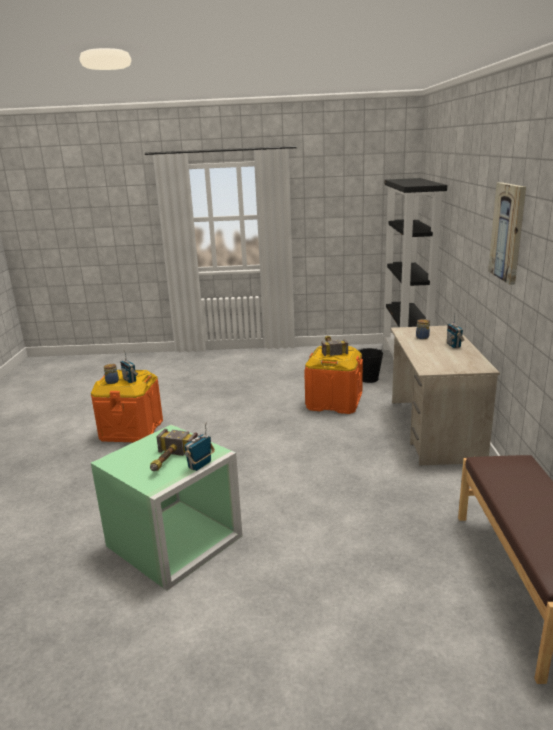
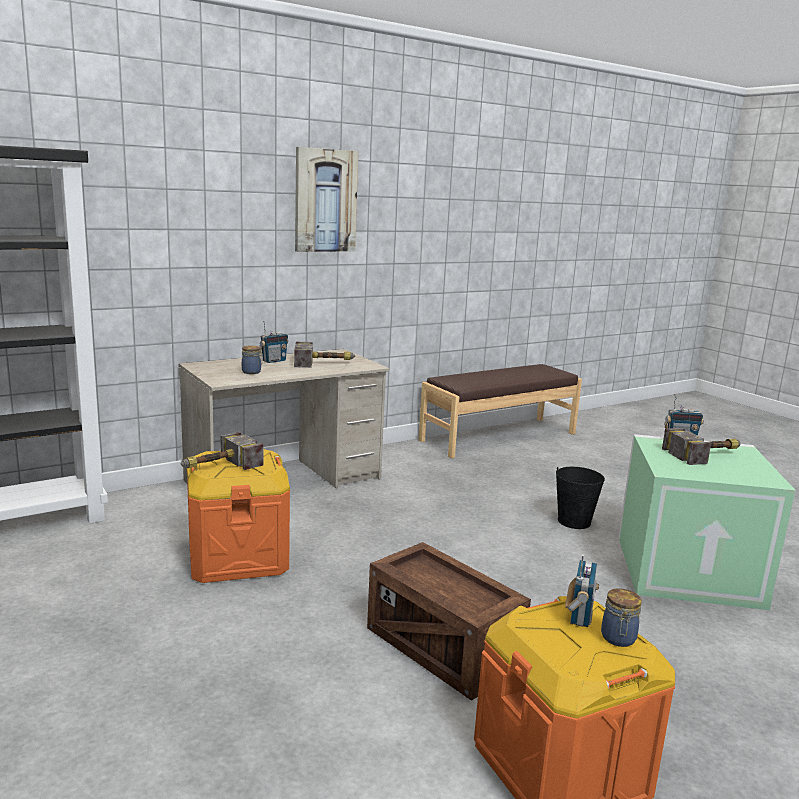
camera: 125 degrees left, 5 degrees down
black bucket [359,348,383,383] -> black bucket moved to [556,467,605,529]
none -> hammer [294,342,355,368]
none -> crate [367,542,531,701]

